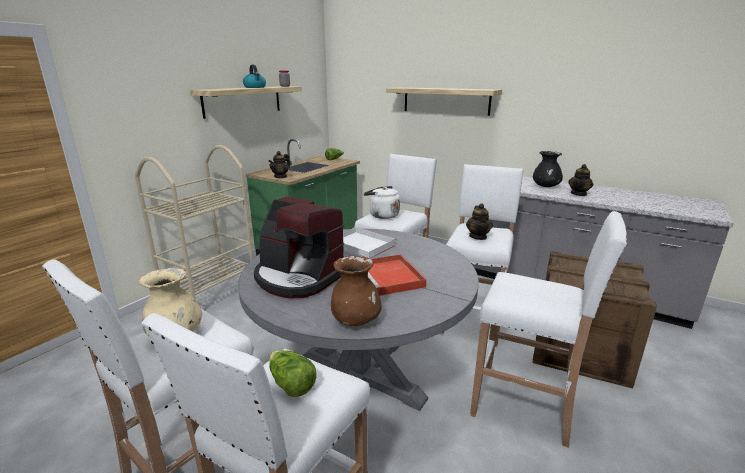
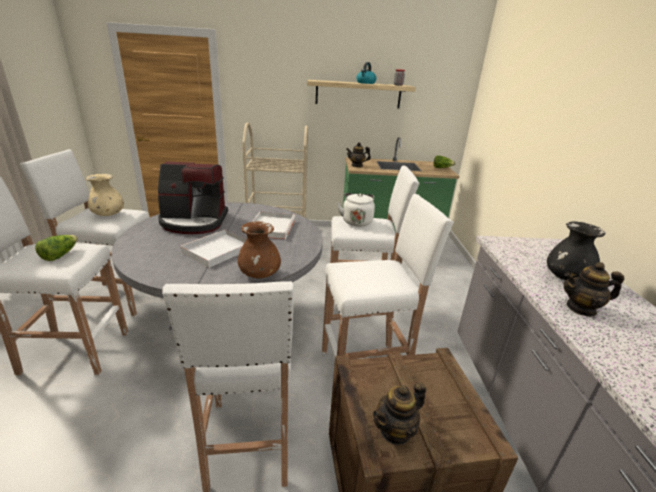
camera: 55 degrees right, 5 degrees up
coffee machine [254,197,344,298] -> coffee machine turned 90 degrees counterclockwise [158,162,228,234]
brown vase [331,256,382,326] -> brown vase moved to [237,221,281,278]
red tray [368,254,427,296] -> white tray [180,229,247,268]
shelf [386,87,502,116] -> none
teapot [466,203,493,240] -> teapot moved to [373,382,426,446]

